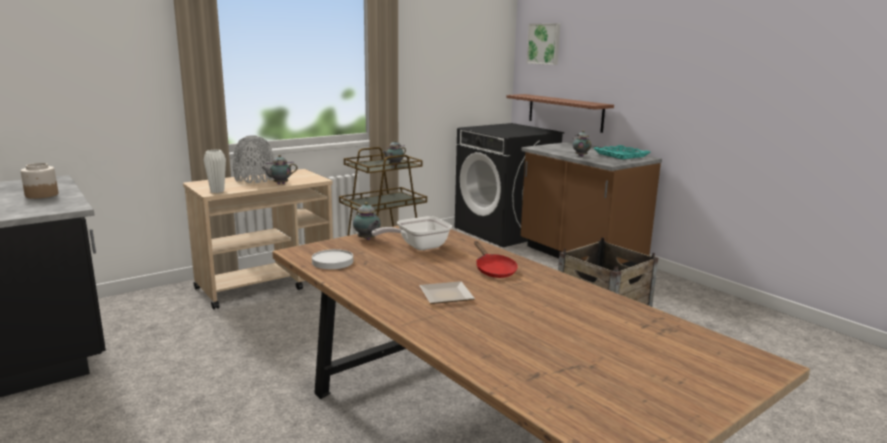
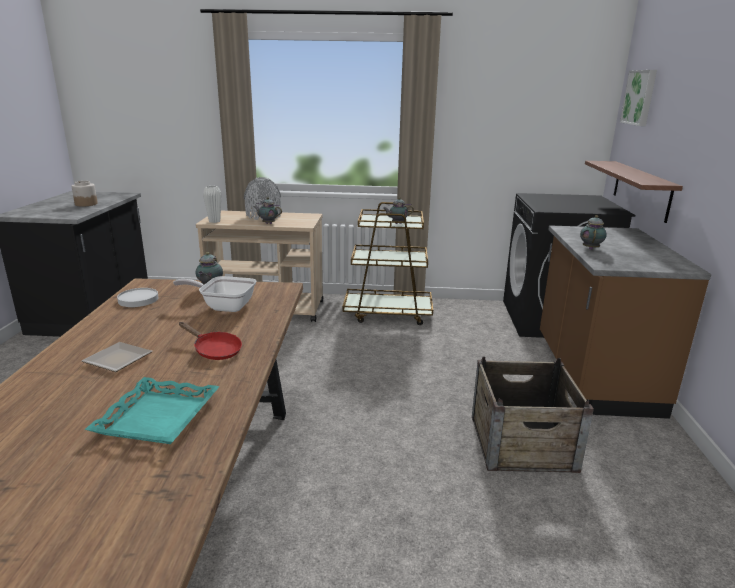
camera: 40 degrees right, 5 degrees up
red frying pan [474,241,518,278] -> red frying pan turned 75 degrees counterclockwise [179,322,242,360]
turquoise tray [594,145,651,159] -> turquoise tray moved to [85,377,220,444]

